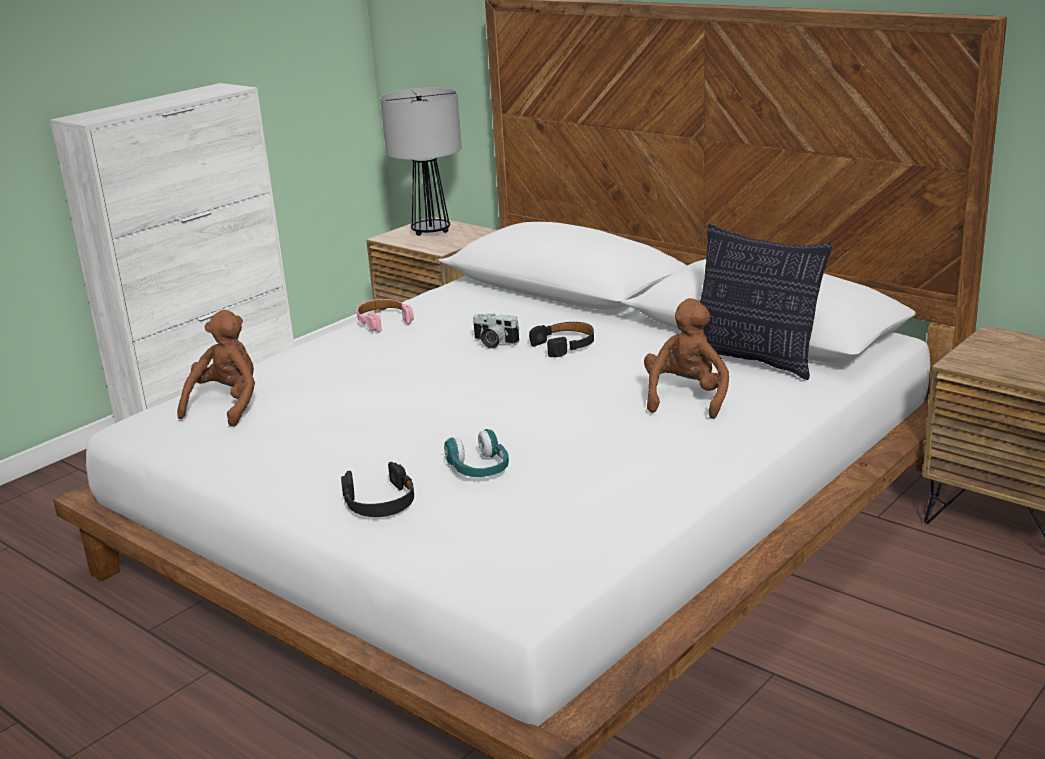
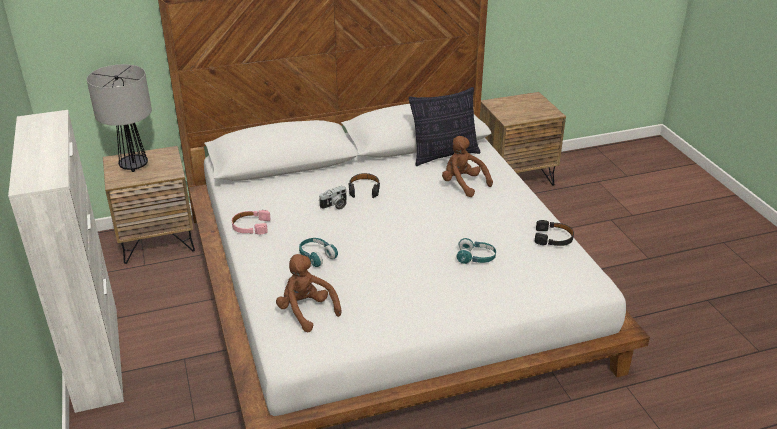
camera: 60 degrees left, 10 degrees up
black headphones [341,462,414,517] -> black headphones moved to [535,220,574,246]
none -> turquoise headphones [299,238,338,267]

